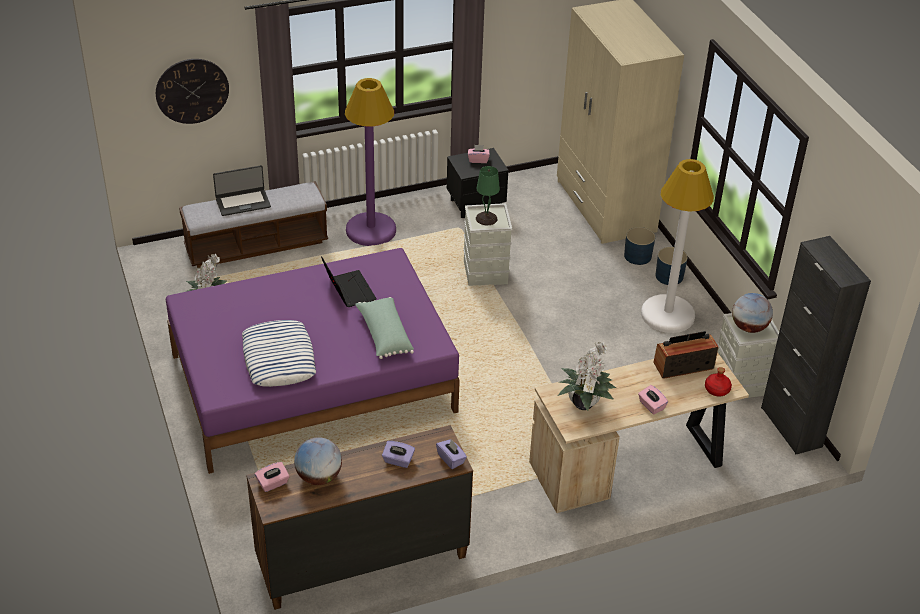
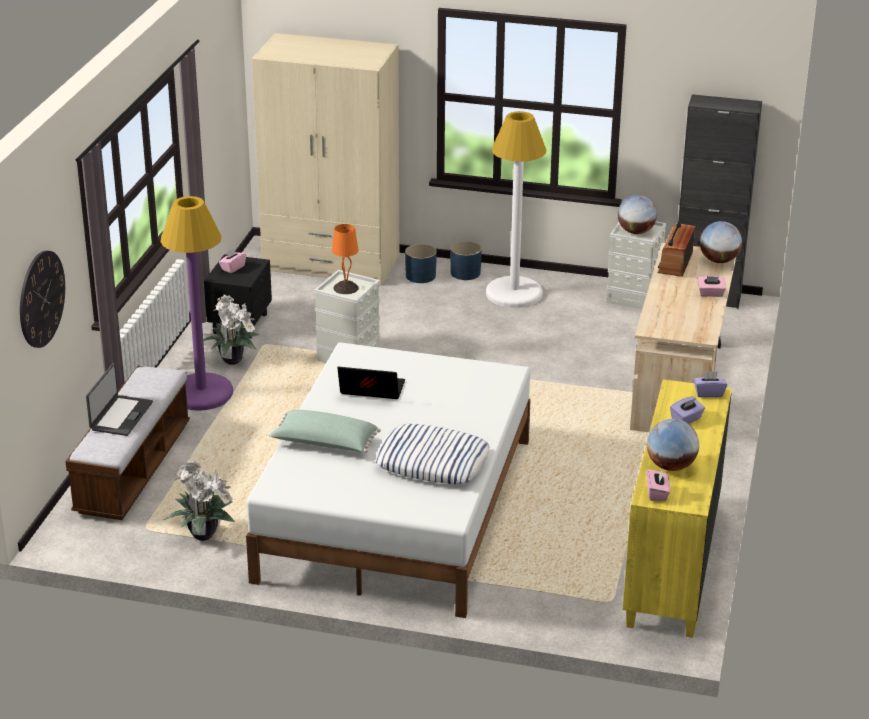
camera: 55 degrees left, 10 degrees down
purple bed [166,248,460,474] -> white bed [246,342,531,618]
brown dresser [246,425,473,610] -> yellow dresser [623,379,732,638]
green pillow [355,297,414,359] -> green pillow moved to [268,410,381,453]
green table lamp [476,166,500,225] -> orange table lamp [332,224,359,294]
potted plant [558,342,616,411] -> potted plant moved to [203,295,260,365]
red bottle [705,367,732,397] -> globe [700,221,742,263]

